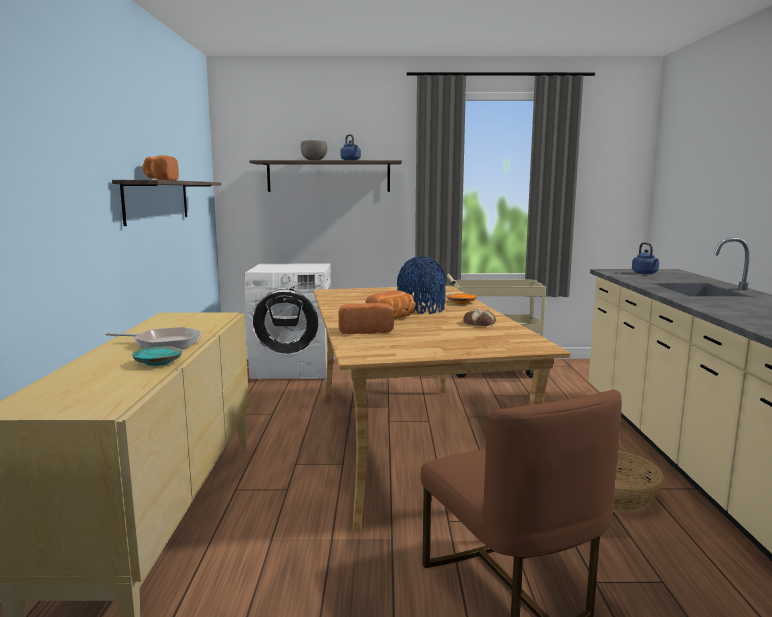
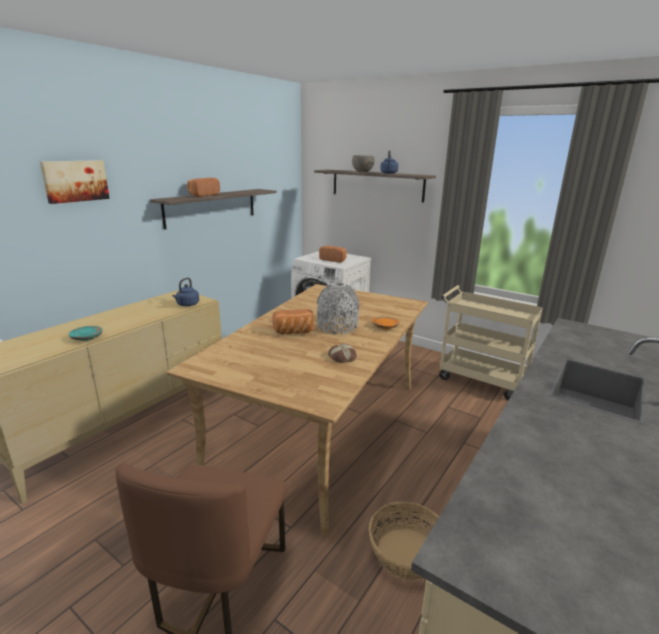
camera: 35 degrees right, 10 degrees up
frying pan [105,327,202,349] -> none
bread [338,303,394,334] -> bread moved to [319,246,347,263]
blue vase [397,257,446,314] -> grey vase [317,282,359,335]
blue kettle [632,242,659,274] -> blue kettle moved to [173,278,199,306]
none -> picture [40,160,110,204]

